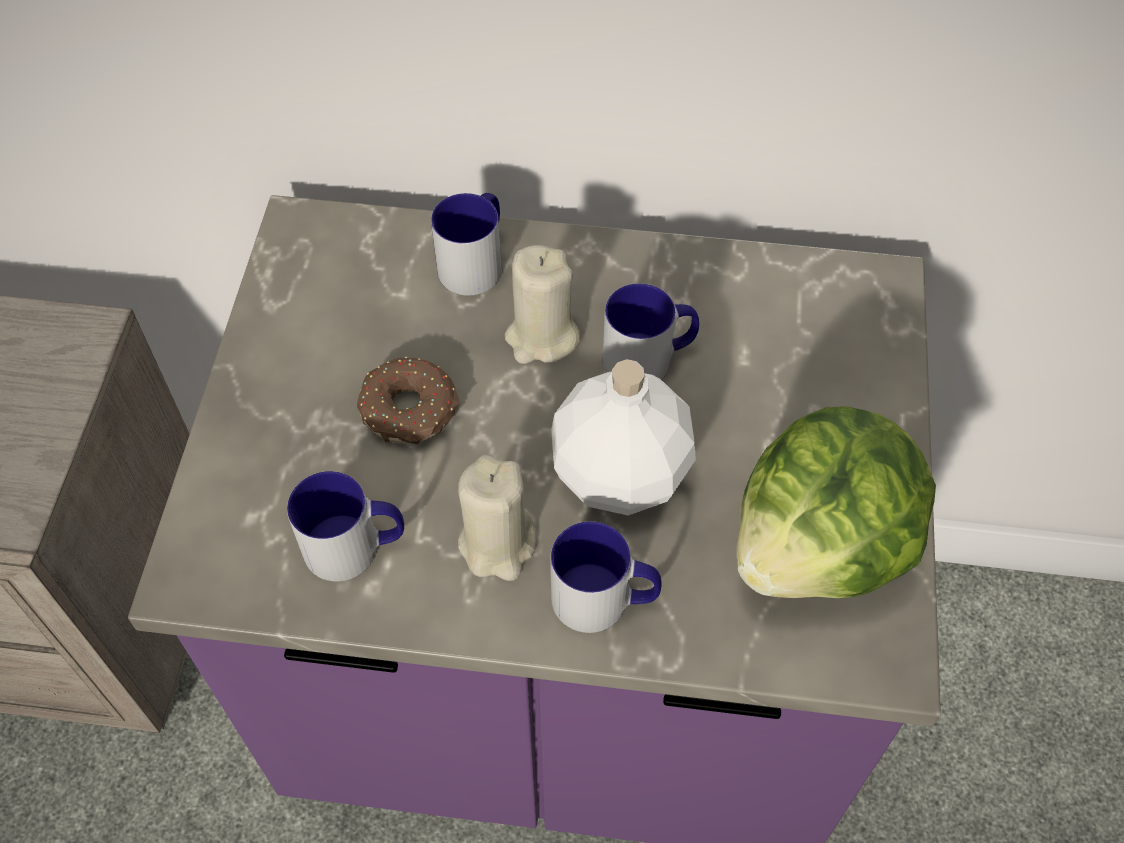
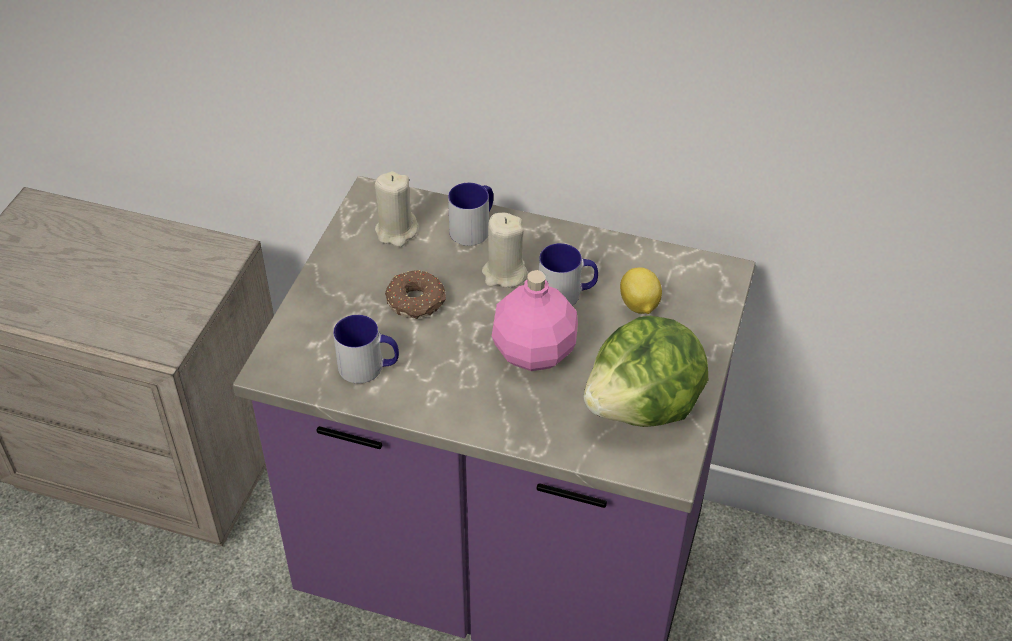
camera: 10 degrees right, 10 degrees down
beige candle [458,455,536,581] -> beige candle moved to [375,171,418,247]
white bottle [551,359,696,516] -> pink bottle [492,270,578,371]
mug [551,521,661,633] -> none
none -> lemon [620,267,662,314]

